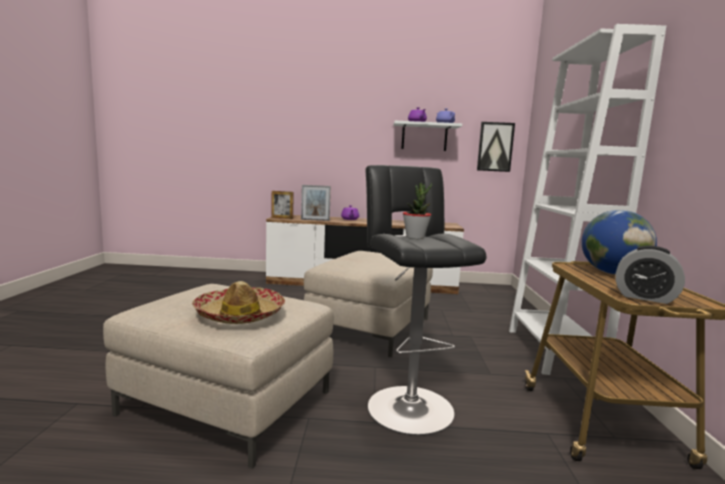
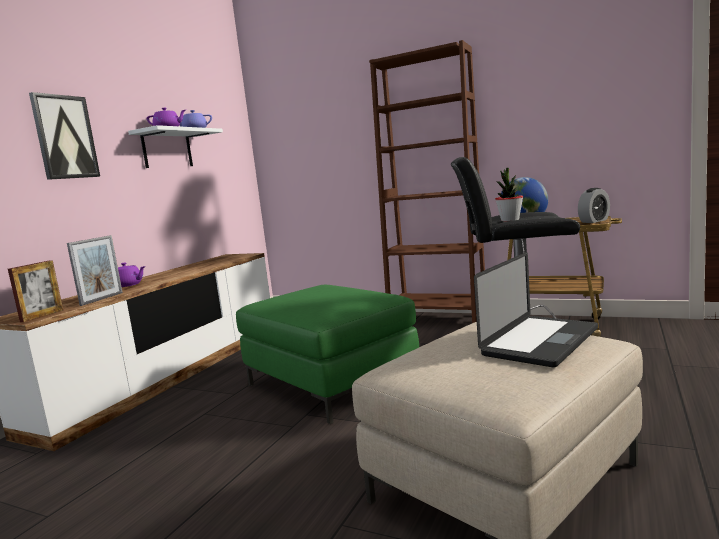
camera: 65 degrees left, 0 degrees up
hat [192,281,285,324] -> laptop [474,252,598,367]
beige ottoman [304,251,433,358] -> green ottoman [236,285,419,424]
picture [477,122,515,172] -> picture moved to [29,92,100,180]
white bookcase [509,24,666,375] -> brown bookcase [369,40,485,323]

